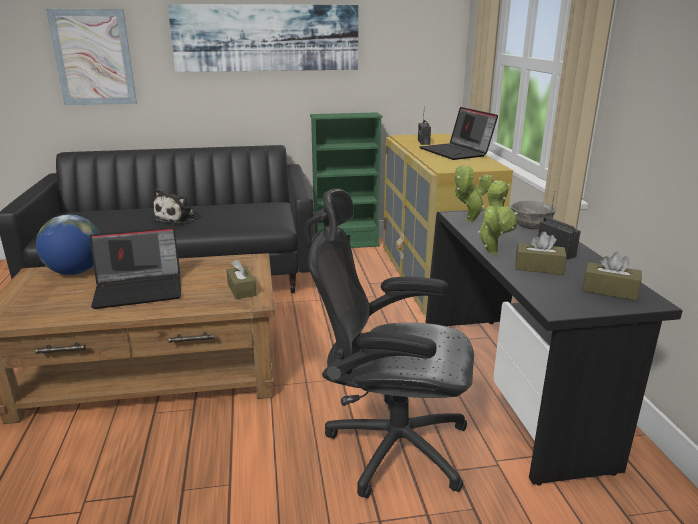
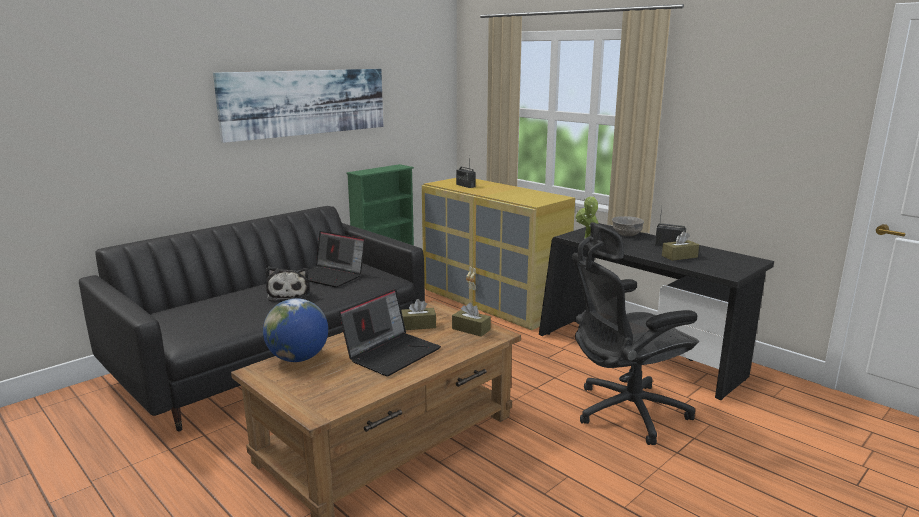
camera: 35 degrees left, 5 degrees down
picture [46,9,137,105] -> none
laptop [420,107,498,160] -> laptop moved to [308,231,365,288]
potted plant [478,180,518,255] -> none
brown tissue box [582,252,641,300] -> brown tissue box moved to [401,299,436,330]

